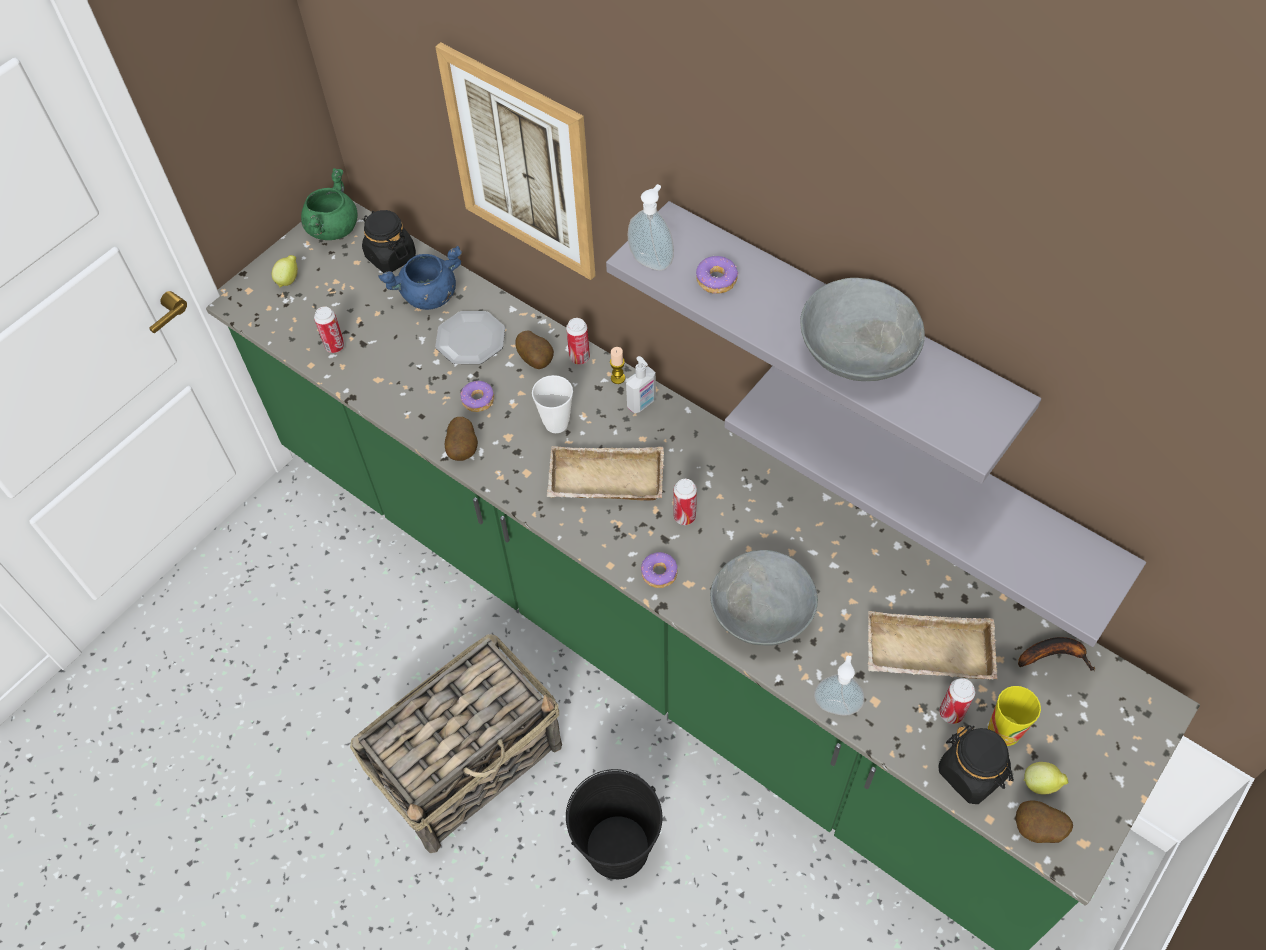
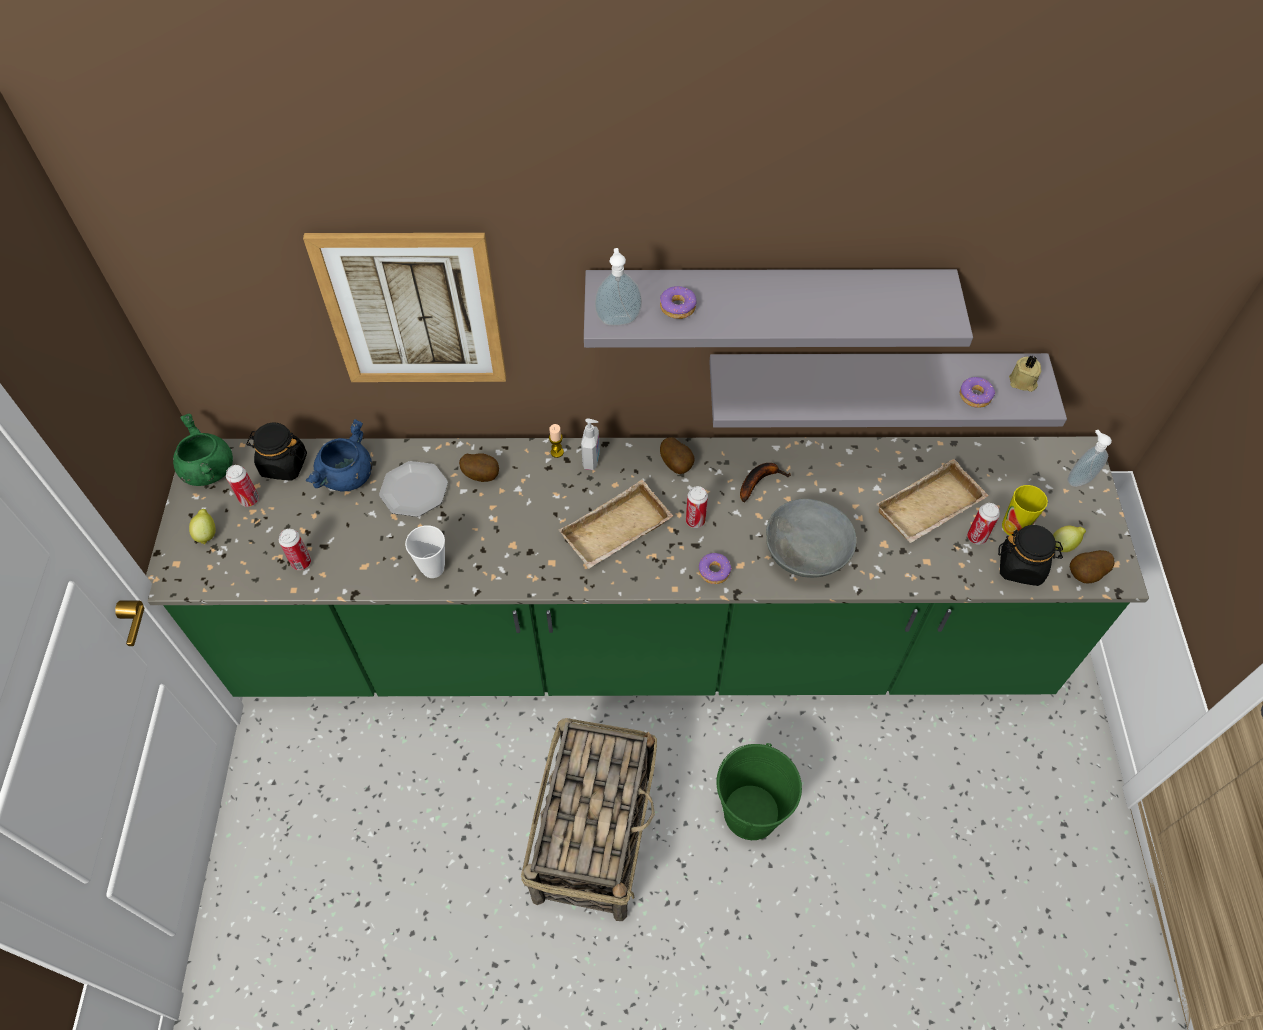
camera: 40 degrees left, 0 degrees up
potato [445,417,478,461] -> potato moved to [660,437,695,474]
donut [461,381,494,412] -> donut moved to [960,377,995,408]
cup [532,375,573,433] -> cup moved to [405,525,445,578]
can [566,318,590,365] -> can moved to [226,465,259,507]
black bucket [566,769,662,879] -> green bucket [717,743,802,840]
grey bowl [800,278,925,381] -> none
soap dispenser [814,655,865,716] -> soap dispenser moved to [1067,430,1112,487]
banana [1018,637,1095,671] -> banana moved to [740,463,791,503]
none -> beige candle [1009,355,1041,392]

